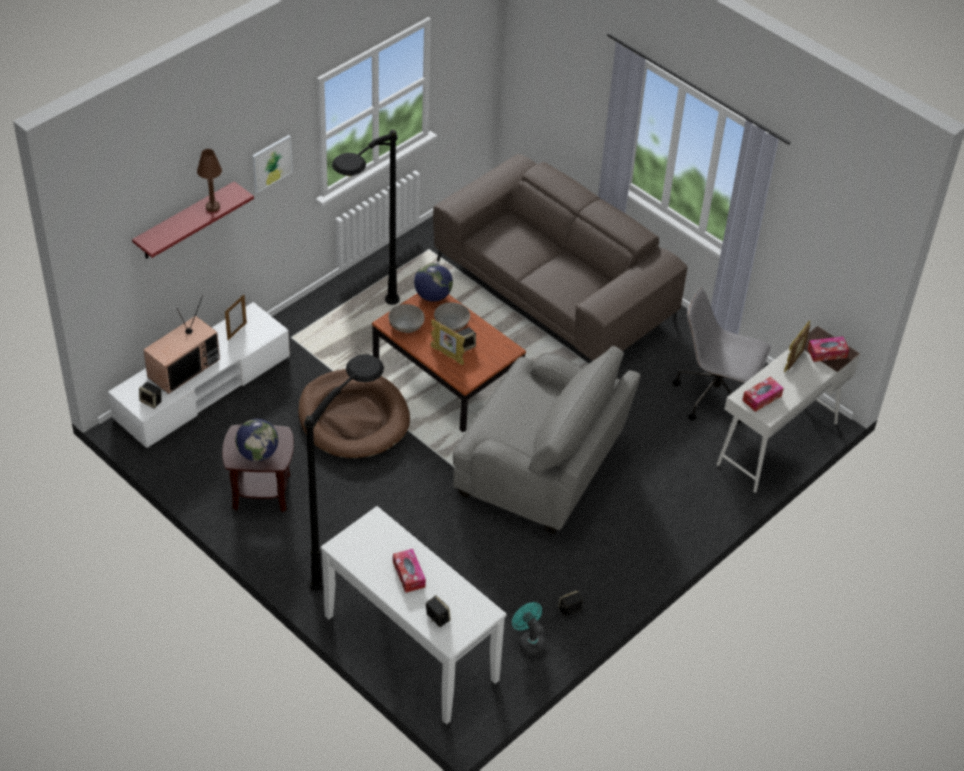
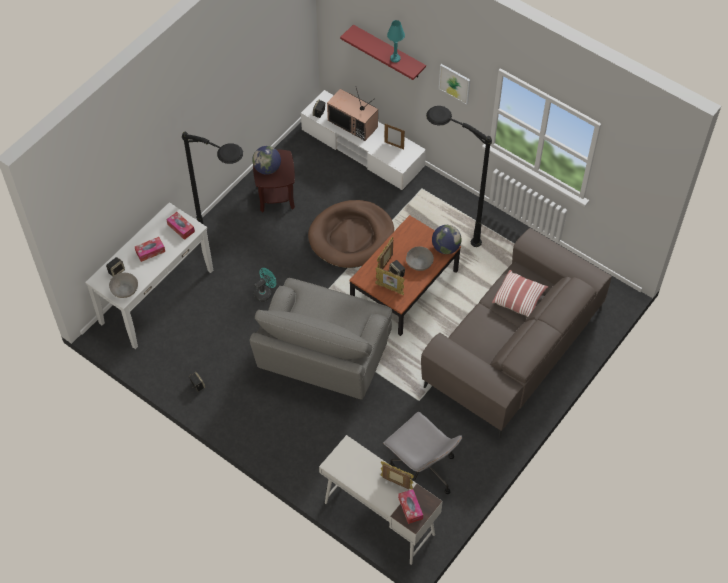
camera: 85 degrees right, 10 degrees up
brown table lamp [197,149,222,212] -> turquoise table lamp [387,20,405,63]
grey bowl [388,304,425,333] -> grey bowl moved to [109,273,138,298]
turquoise fan [512,602,546,656] -> turquoise fan moved to [254,268,277,302]
grey office chair [673,288,771,423] -> grey office chair turned 120 degrees clockwise [383,412,462,494]
tissue box [742,377,784,412] -> tissue box moved to [166,212,195,240]
none -> picture frame [375,267,405,295]
none -> pillow [492,270,548,317]

